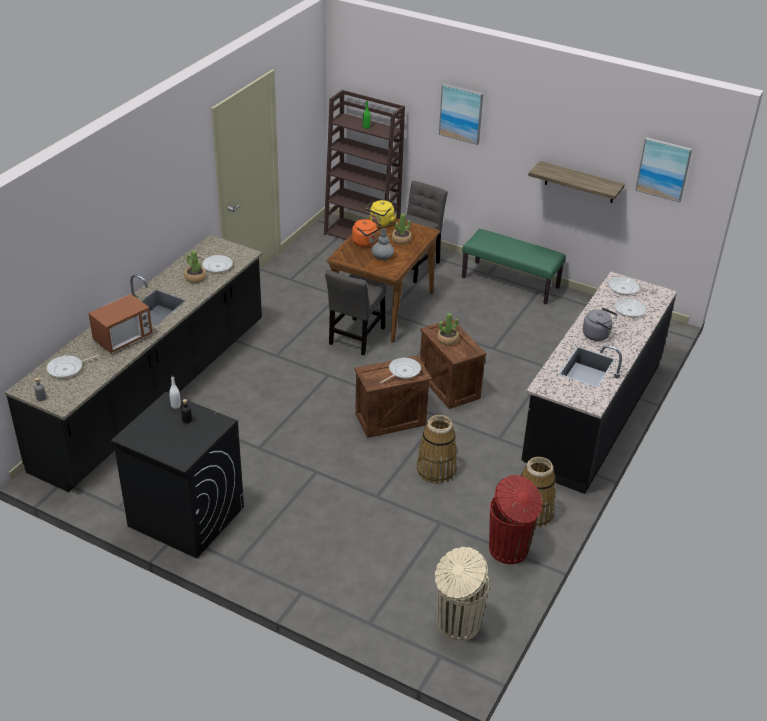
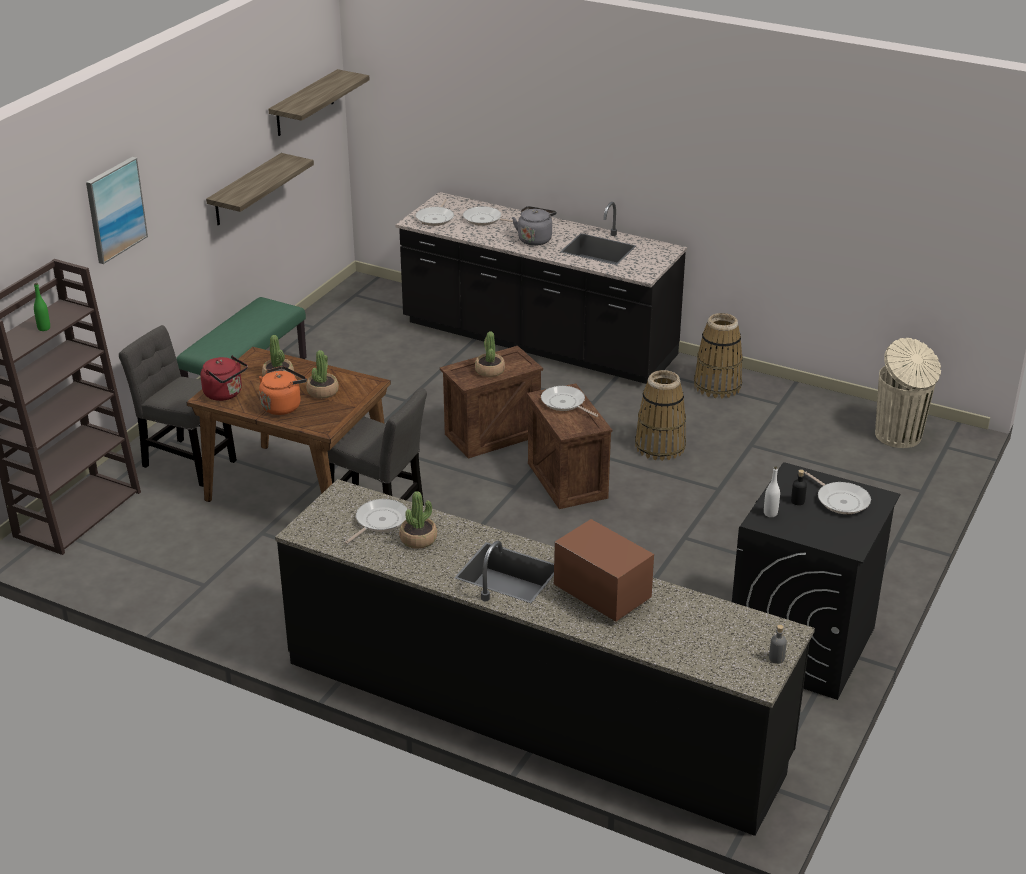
camera: 90 degrees left, 5 degrees down
frying pan [47,355,100,378] -> frying pan moved to [805,472,871,514]
yellow kettle [366,200,397,227] -> red kettle [201,355,248,401]
grey vase [371,228,394,260] -> potted plant [306,350,339,399]
red trash can [489,475,542,564] -> none
picture [635,137,692,203] -> shelf [269,69,370,136]

